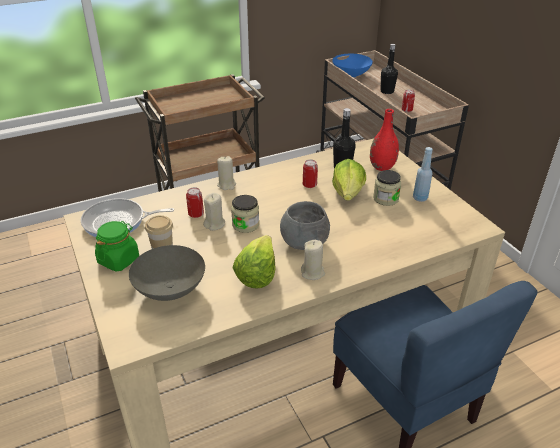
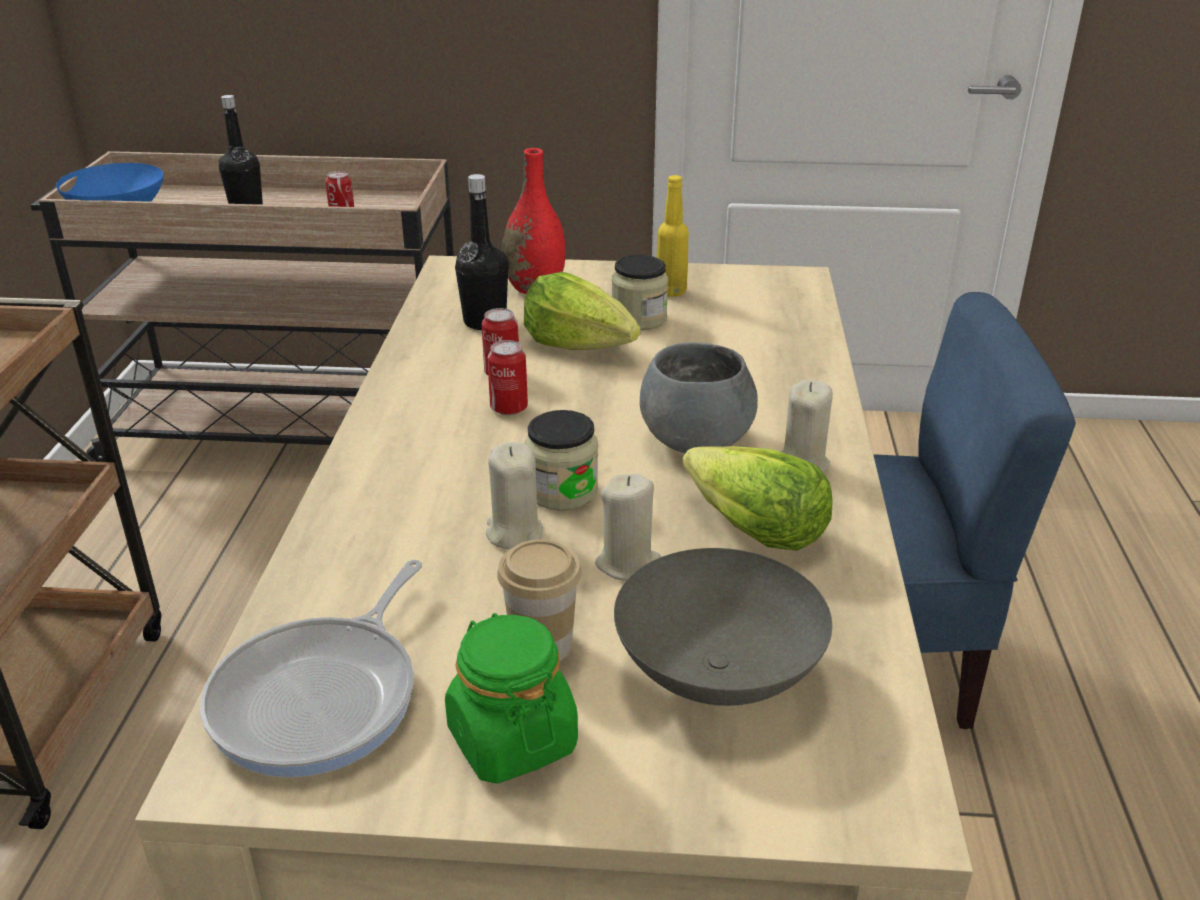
camera: 60 degrees left, 5 degrees down
can [186,187,204,218] -> can moved to [488,340,528,415]
beige candle [217,156,236,190] -> beige candle moved to [595,474,661,581]
blue bottle [413,147,433,202] -> yellow bottle [657,175,689,297]

